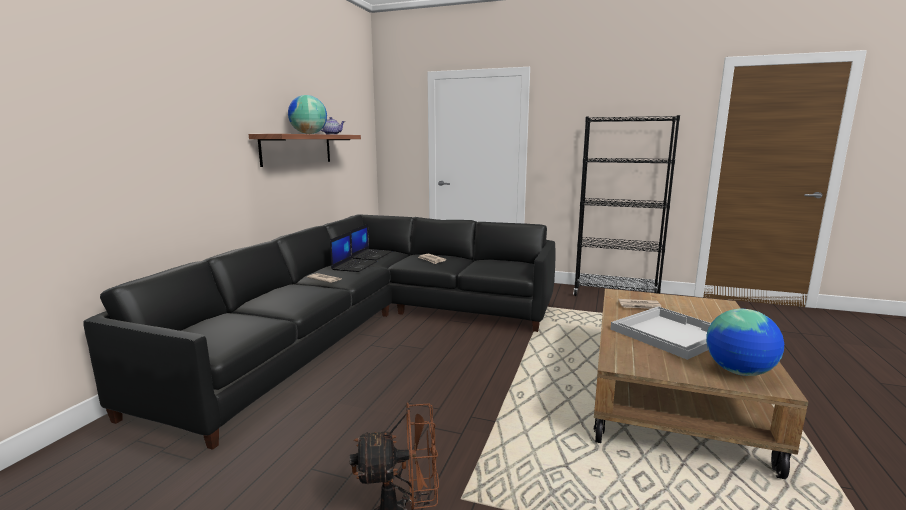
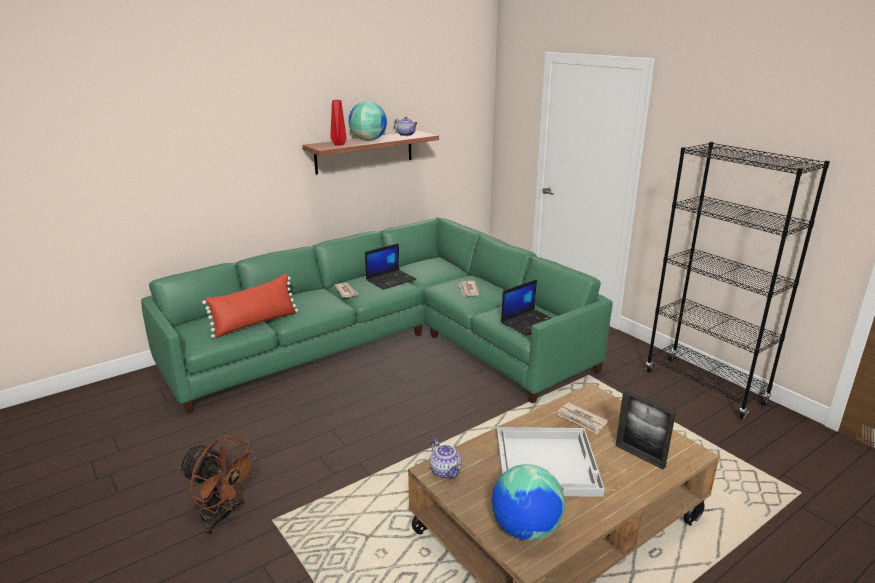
camera: 35 degrees right, 10 degrees up
black sofa [83,214,556,450] -> green sofa [141,217,613,414]
laptop [350,224,392,260] -> laptop moved to [501,280,552,336]
none -> red pillow [202,274,298,338]
none -> red vase [330,100,346,145]
none -> teapot [430,439,462,478]
none -> picture frame [615,390,676,469]

